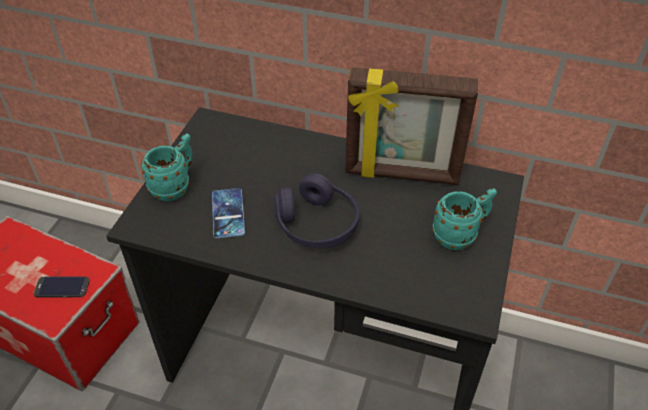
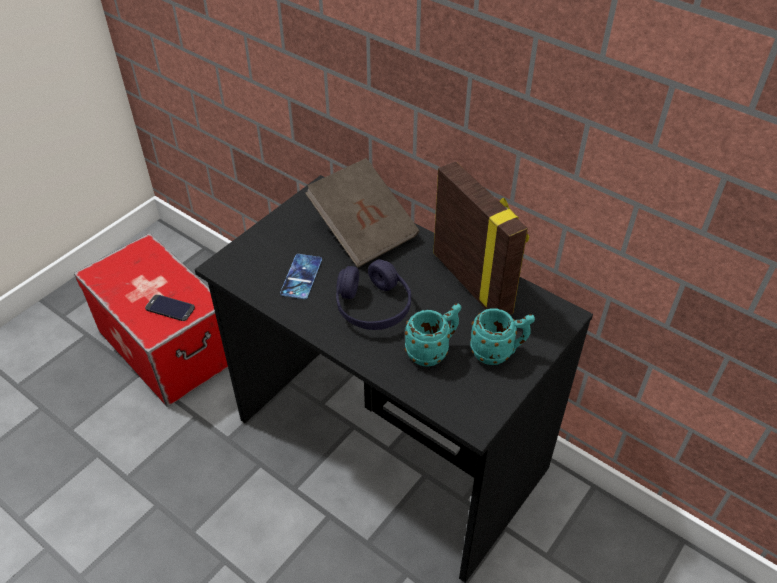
camera: 20 degrees right, 0 degrees up
turquoise mug [141,133,193,201] -> turquoise mug moved to [405,303,461,366]
picture frame [345,67,478,185] -> picture frame turned 150 degrees counterclockwise [433,161,529,315]
none -> brown book [305,158,419,268]

